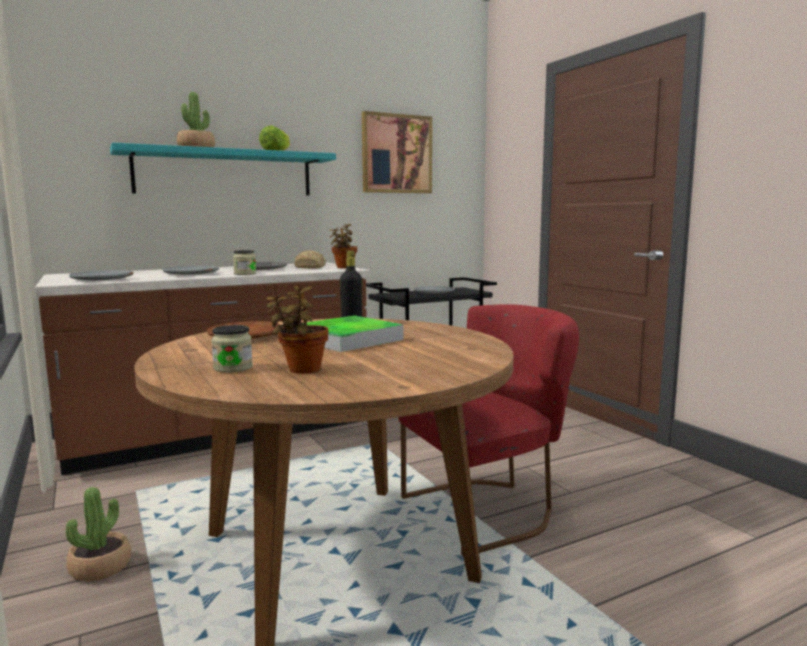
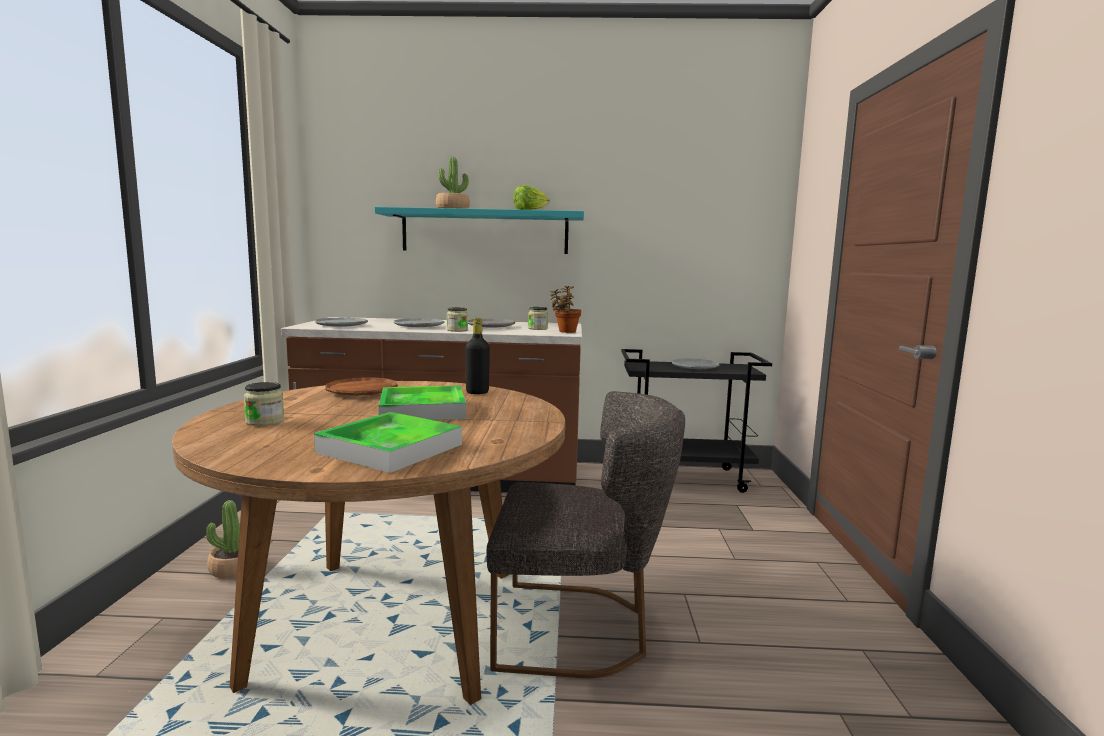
camera: 30 degrees right, 0 degrees up
potted plant [266,286,328,374] -> none
bread [294,250,326,269] -> jar [528,307,548,330]
picture [362,111,432,193] -> none
red chair [398,304,579,556] -> grey chair [487,391,685,678]
none -> tray [314,412,462,473]

